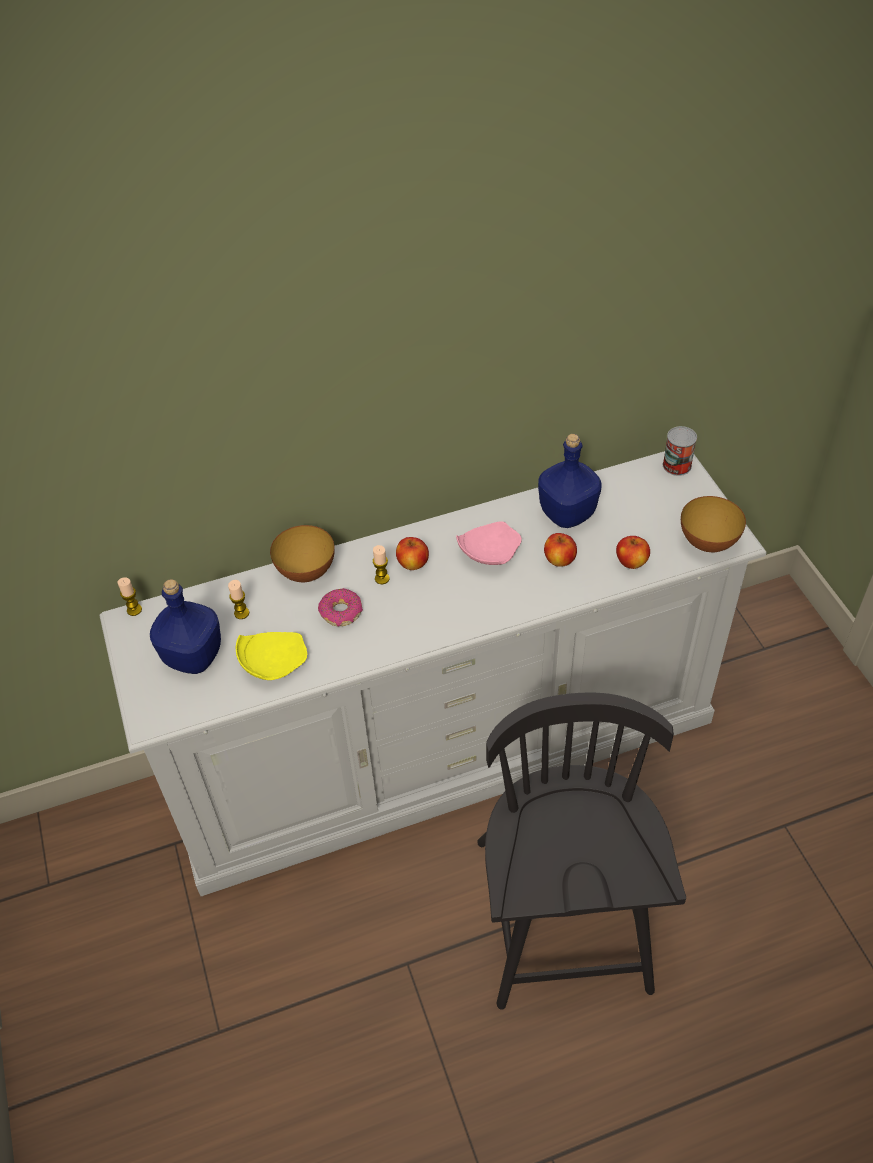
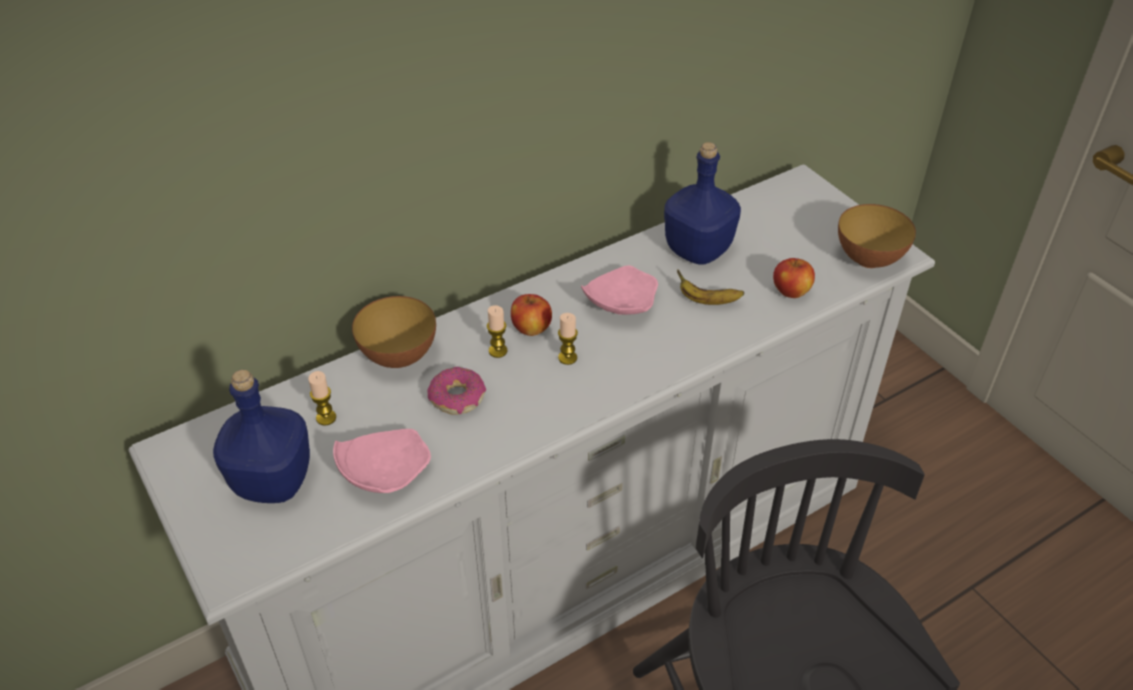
camera: 15 degrees left, 5 degrees down
candle [118,577,142,616] -> candle moved to [558,313,578,365]
yellow plate [236,632,307,680] -> pink plate [333,429,431,493]
apple [544,533,577,567] -> banana [677,269,744,305]
can [663,426,697,476] -> none

